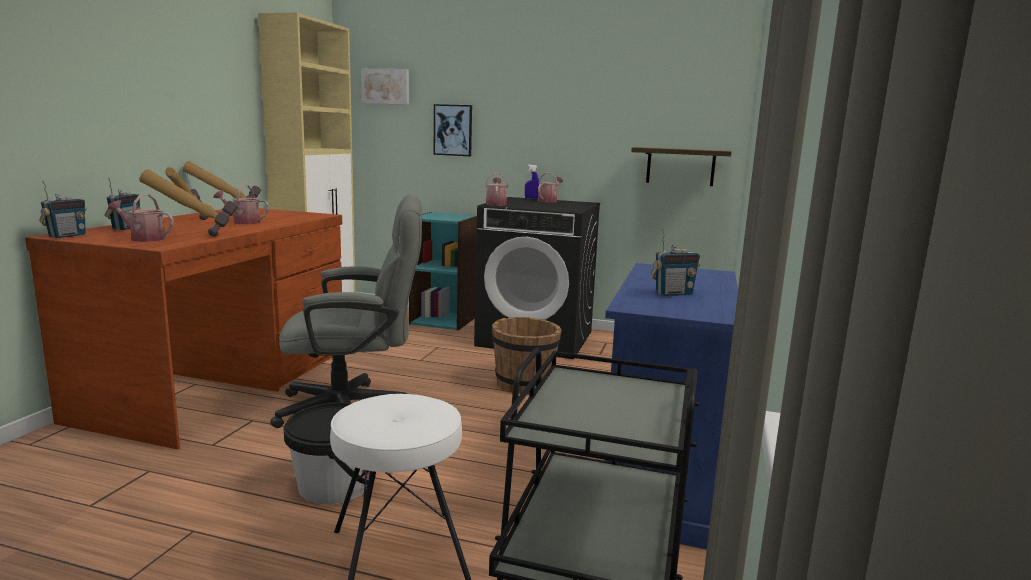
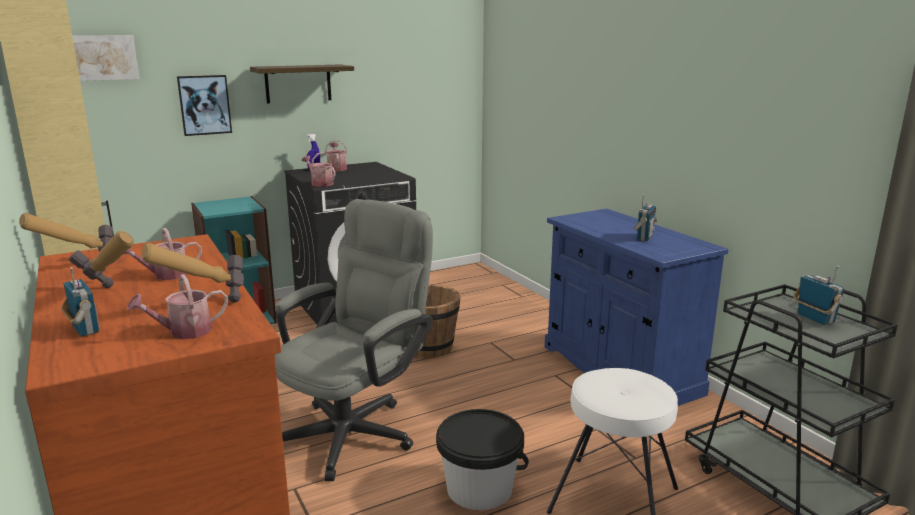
camera: 45 degrees left, 5 degrees up
radio [39,180,87,238] -> radio moved to [793,266,845,325]
shelf [631,147,731,186] -> shelf moved to [250,64,354,103]

